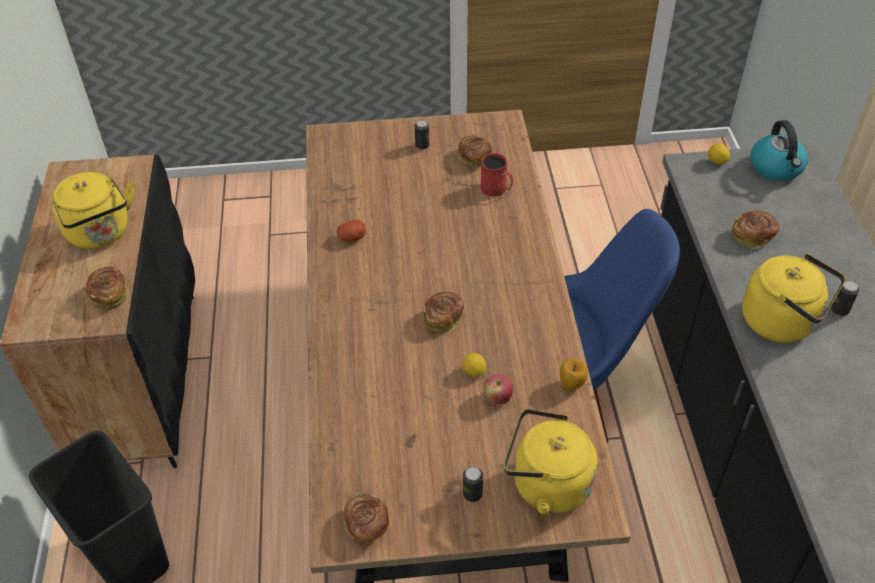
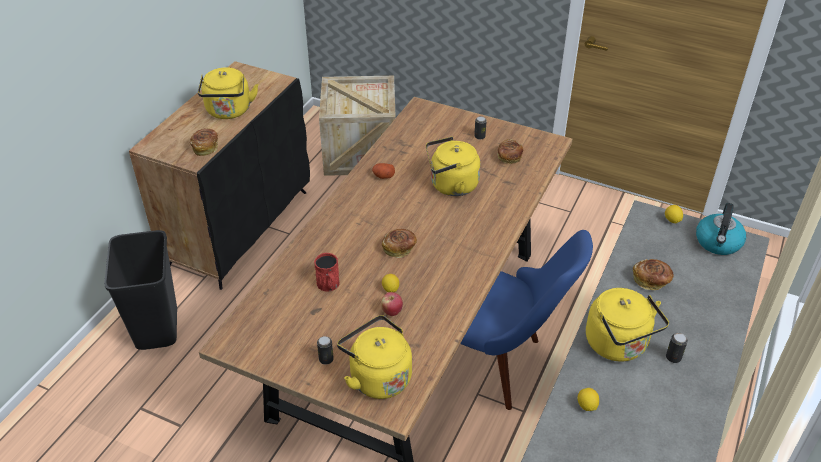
camera: 30 degrees right, 5 degrees down
bread [343,493,389,542] -> none
red mug [481,153,513,197] -> red mug moved to [314,253,339,291]
apple [560,358,588,391] -> none
none -> crate [319,76,396,176]
none -> yellow kettle [426,137,480,196]
none -> lemon [577,388,599,411]

